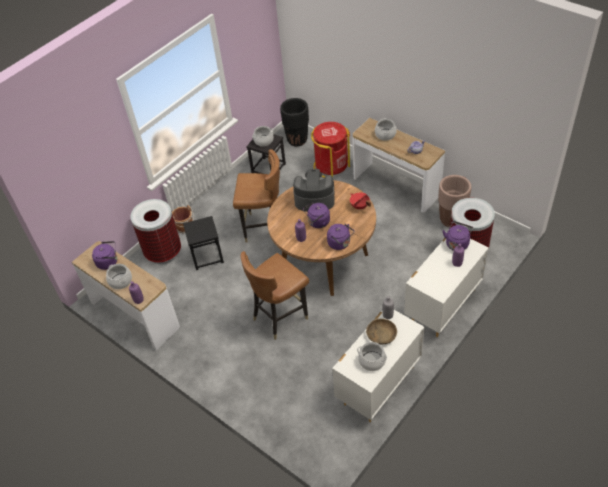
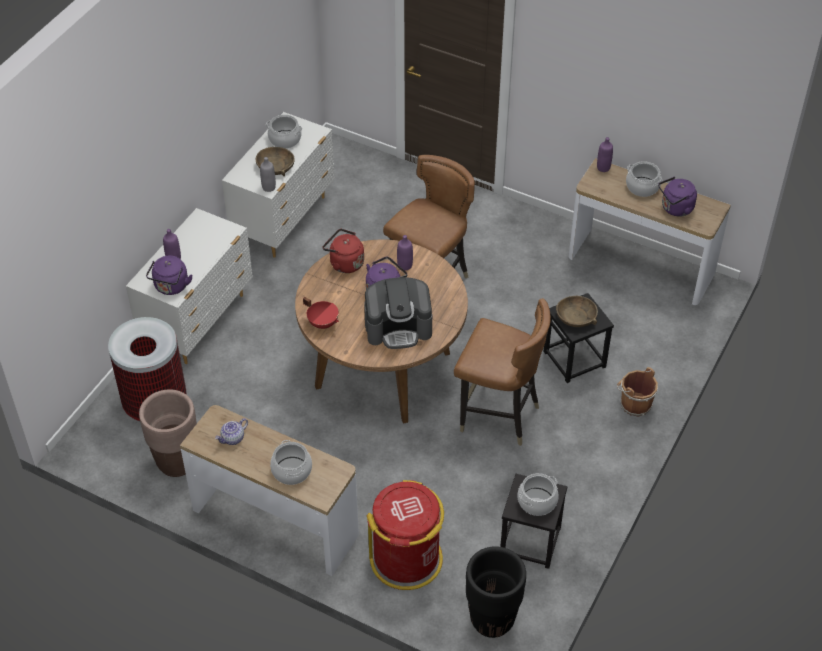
camera: 165 degrees right, 0 degrees up
trash can [130,199,181,264] -> none
brown chair [233,149,280,243] -> brown chair turned 150 degrees counterclockwise [454,298,551,446]
purple kettle [327,224,354,250] -> red kettle [323,229,364,273]
none -> brown bowl [556,296,598,327]

